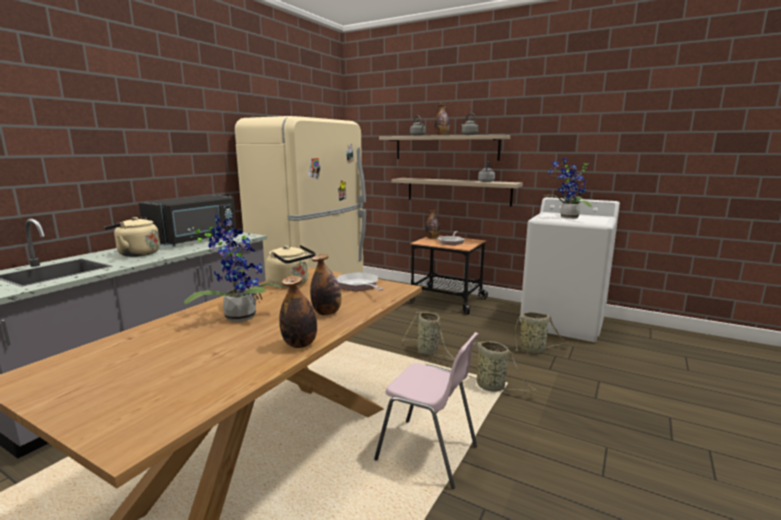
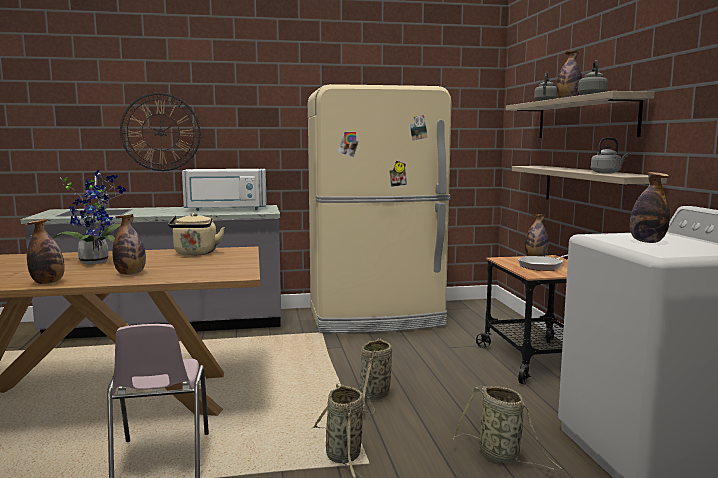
camera: 50 degrees right, 5 degrees down
beige kettle [104,217,160,257] -> none
black microwave [139,195,237,246] -> white microwave [182,169,267,211]
frying pan [337,272,384,291] -> none
potted plant [544,157,592,219] -> bottle [630,172,670,243]
none -> wall clock [120,93,201,171]

